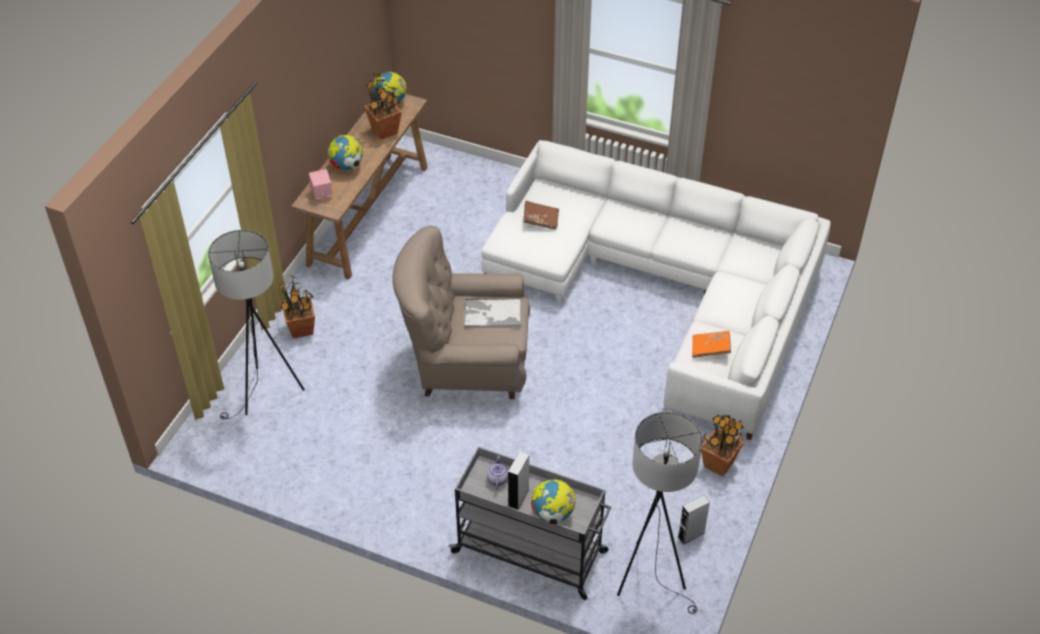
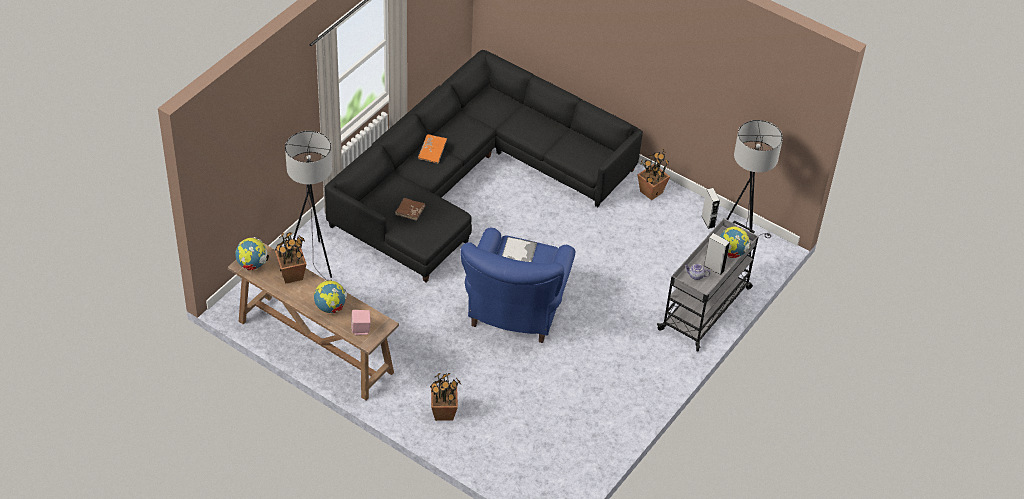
camera: 80 degrees left, 0 degrees up
grey floor lamp [208,230,305,420] -> grey floor lamp moved to [285,131,332,278]
beige armchair [392,225,530,399] -> blue armchair [460,228,575,343]
white sofa [481,140,830,440] -> black sofa [325,50,643,282]
orange book [692,331,731,358] -> orange book moved to [418,134,447,164]

